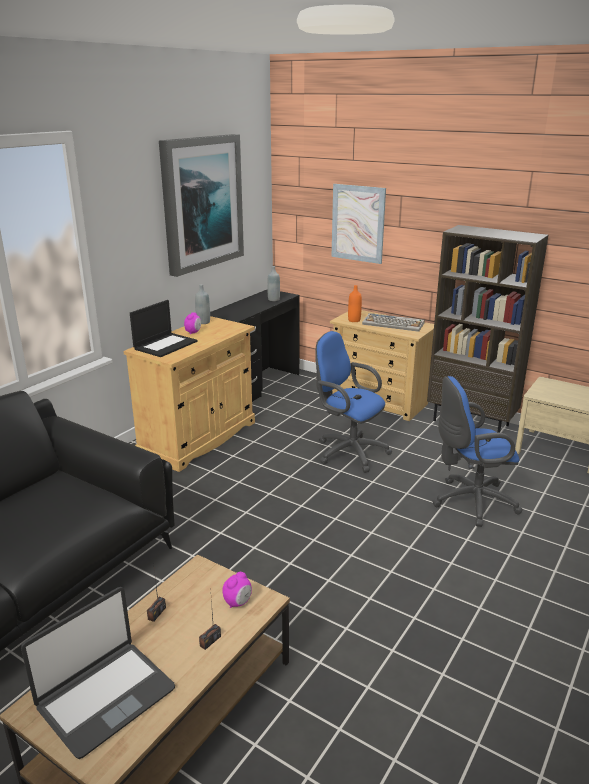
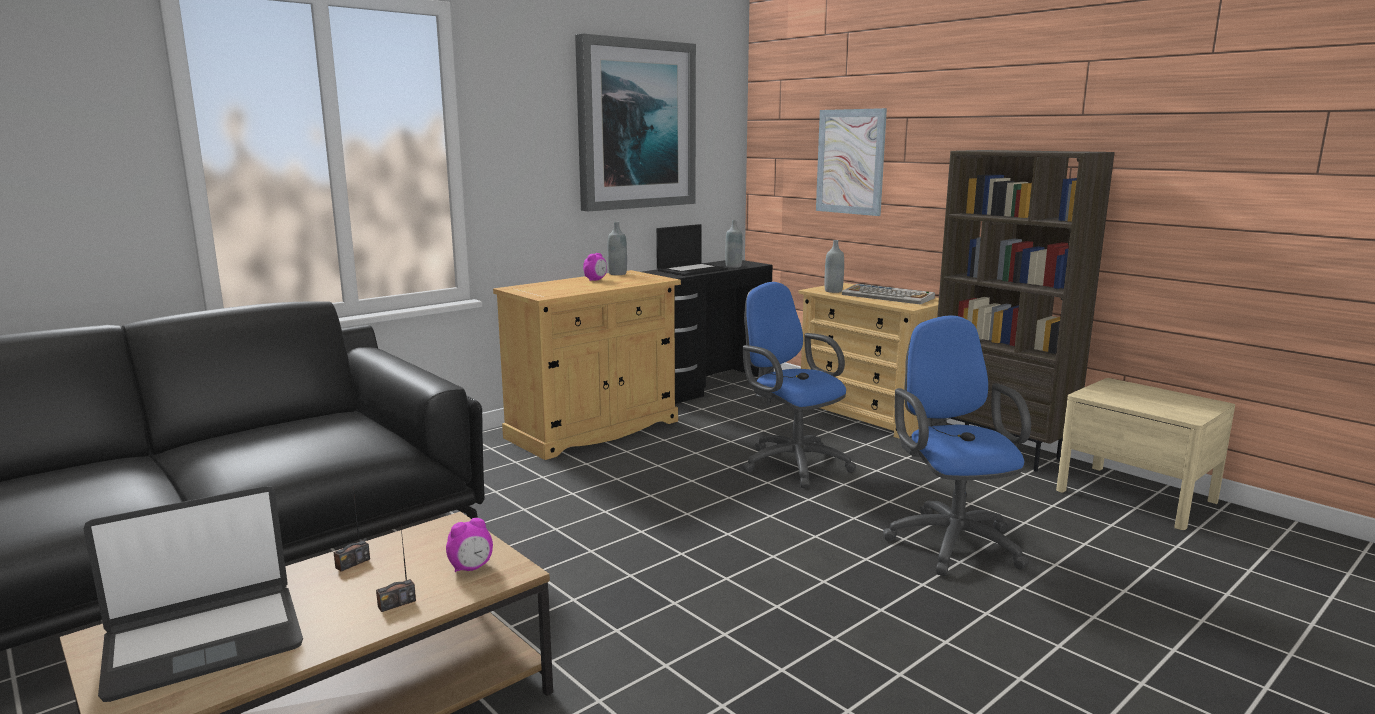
camera: 15 degrees right, 10 degrees down
laptop [130,300,197,357] -> laptop moved to [656,224,728,276]
orange bottle [348,285,362,322] -> grey bottle [824,240,844,293]
blue office chair [432,376,523,527] -> blue office chair turned 75 degrees clockwise [883,315,1031,576]

